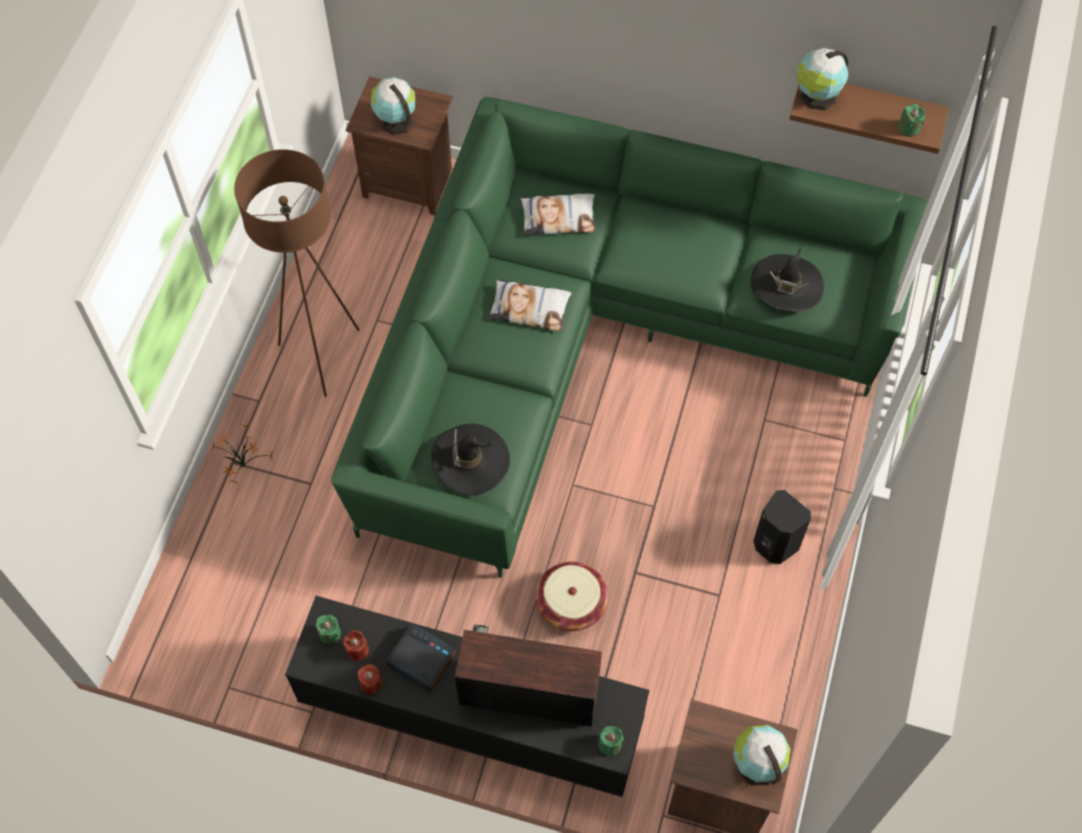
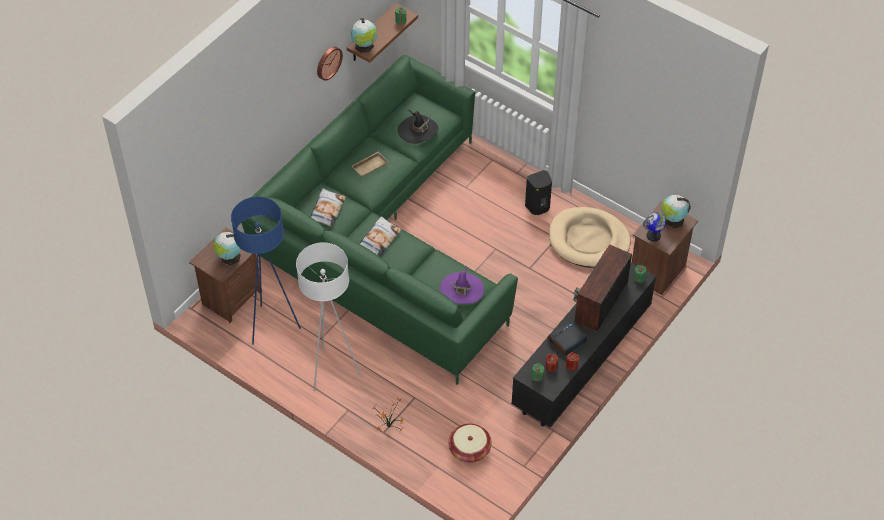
camera: 70 degrees left, 10 degrees down
brown floor lamp [234,149,360,397] -> white floor lamp [296,242,361,391]
black hat [431,423,510,496] -> purple hat [440,265,484,304]
basket [536,561,608,631] -> basket moved to [449,424,492,463]
none -> blue floor lamp [231,197,301,345]
none -> wall clock [317,47,343,81]
none -> beige tray [352,152,388,177]
none -> beige dog bed [549,207,631,268]
none -> globe [643,212,666,241]

